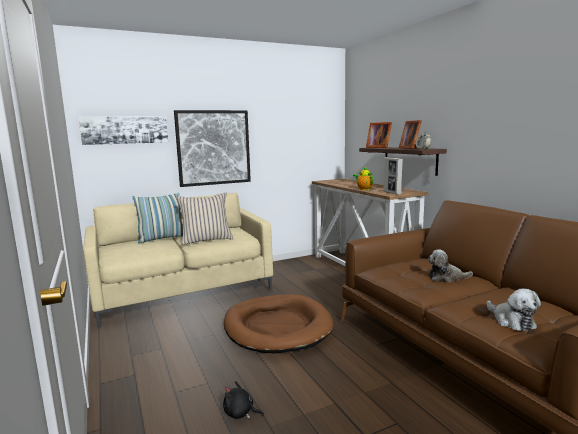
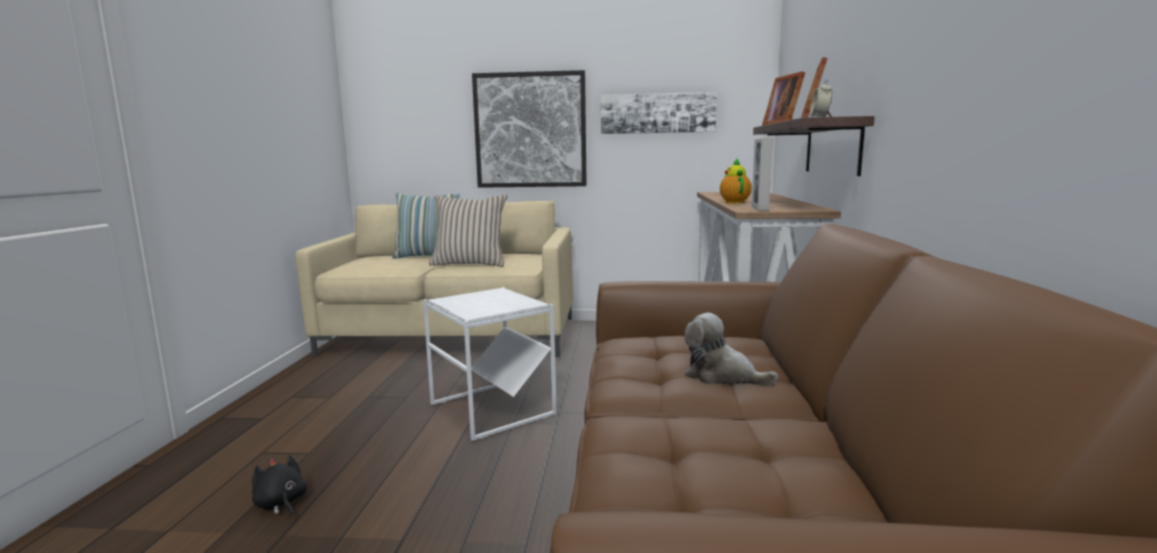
camera: 30 degrees right, 0 degrees up
picture [78,116,168,145] -> picture moved to [601,92,717,134]
brown dog bed [224,294,334,354] -> white side table [423,287,557,441]
plush toy [487,289,541,331] -> none

